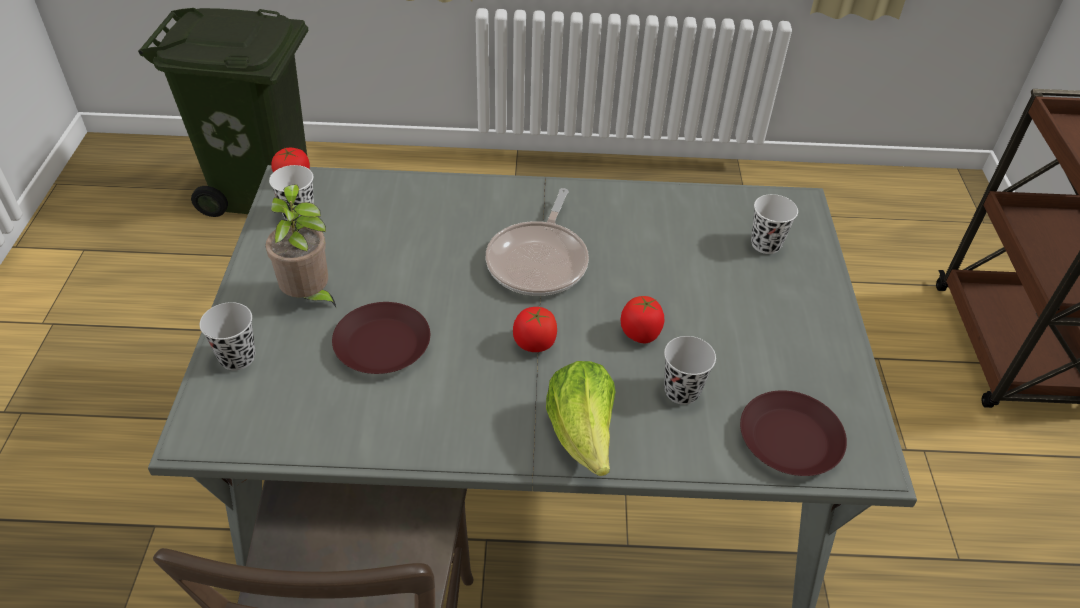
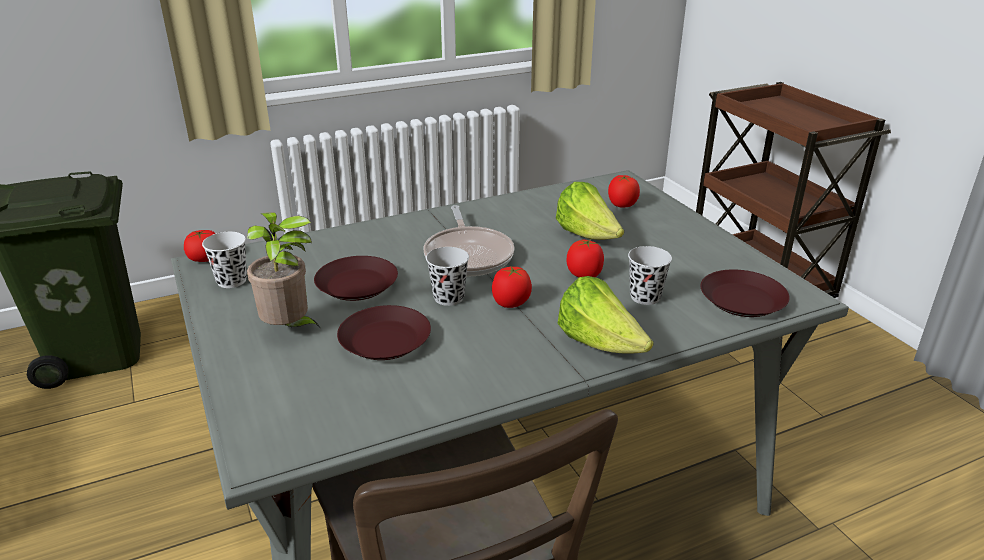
camera: 25 degrees left, 15 degrees down
black cup [200,302,256,370] -> black cup moved to [426,247,469,306]
white cup [751,194,798,254] -> tomato [608,175,640,207]
none -> brown plate [314,256,398,301]
none -> lettuce [556,182,624,240]

